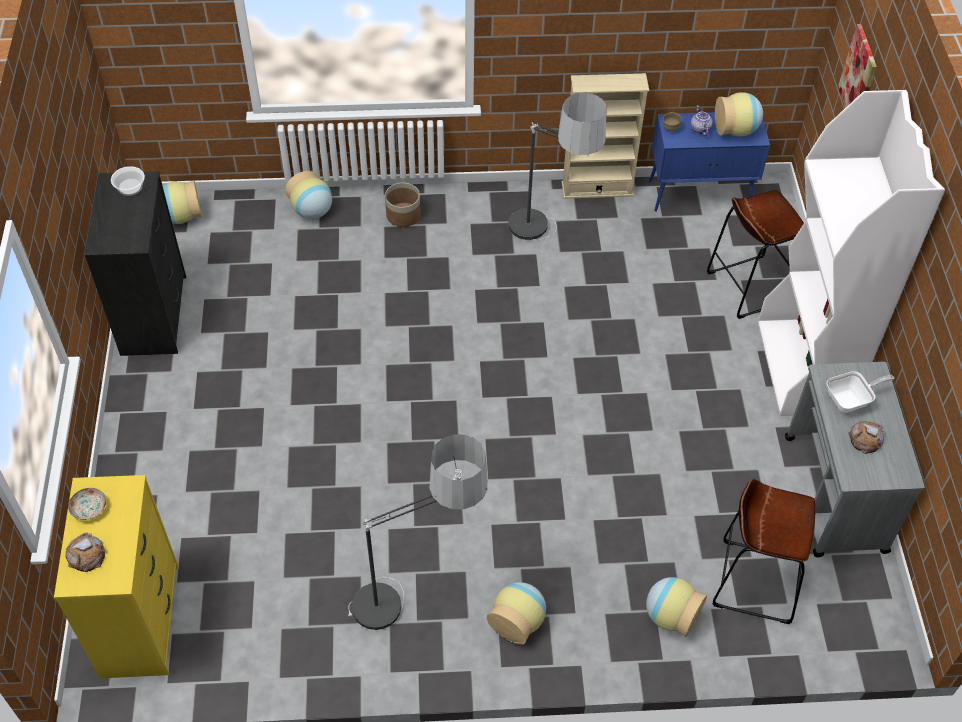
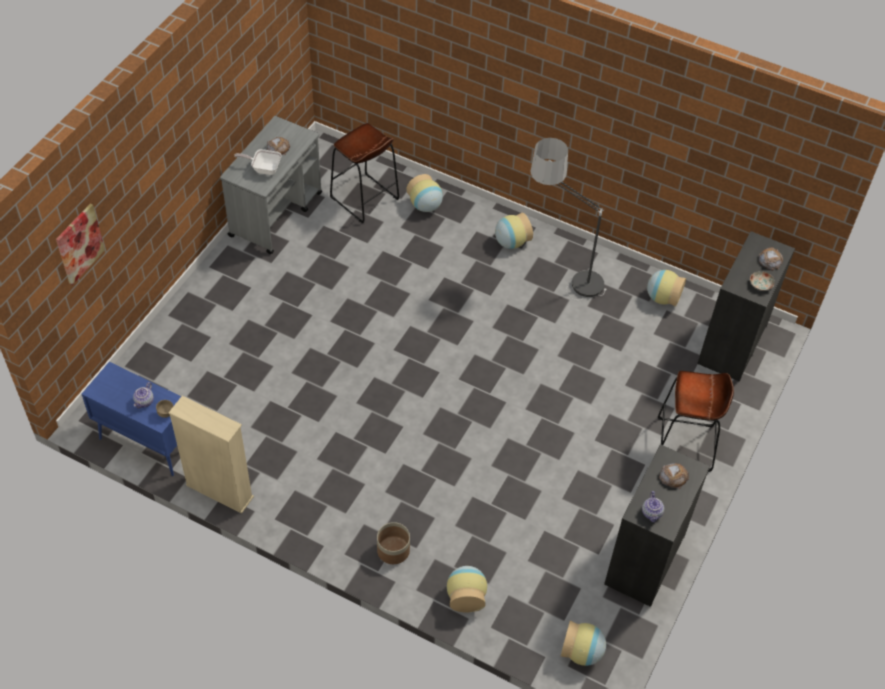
camera: 150 degrees left, 0 degrees up
yellow dresser [54,475,179,678] -> black dresser [697,231,795,382]
bowl [111,166,145,196] -> teapot [642,491,664,522]
floor lamp [508,93,607,240] -> none
brown stool [707,190,804,319] -> brown stool moved to [658,371,734,472]
vase [715,92,763,137] -> vase moved to [647,270,686,307]
white bookcase [758,90,945,416] -> none
none -> bread [659,463,689,489]

